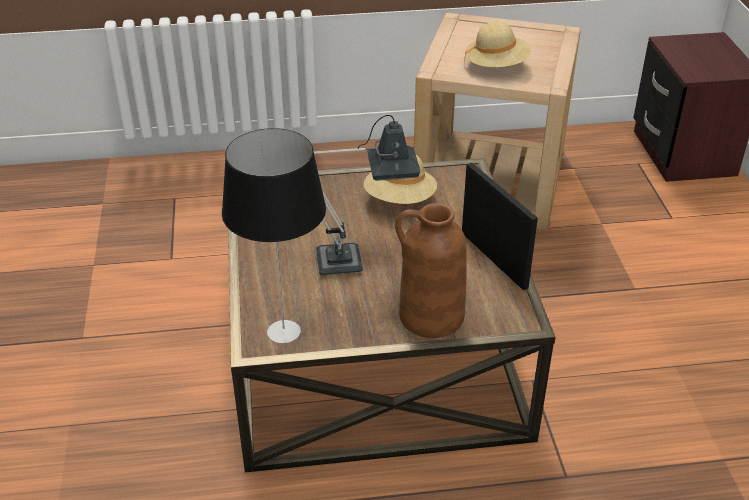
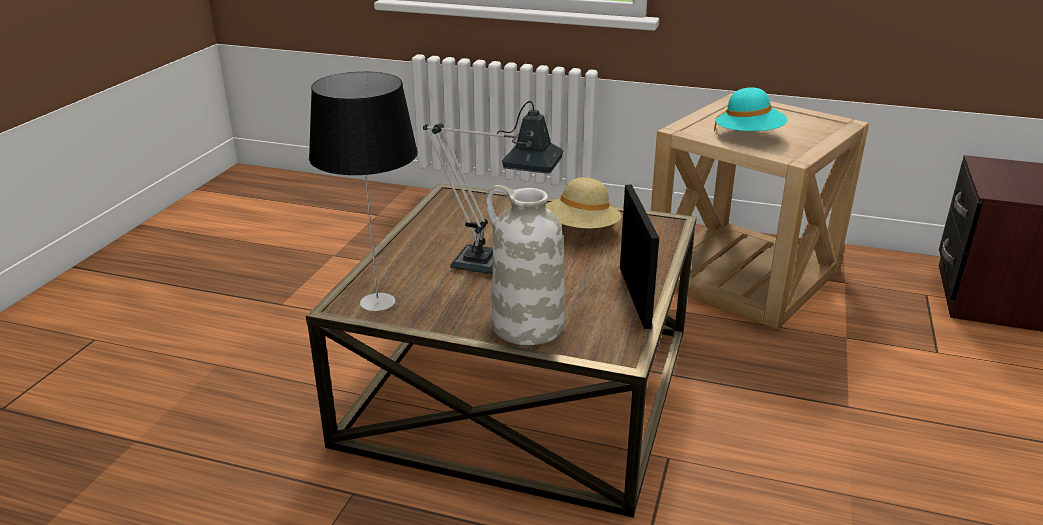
camera: 25 degrees right, 10 degrees down
brown vase [395,203,467,338] -> white vase [485,185,565,345]
beige hat [464,22,531,67] -> turquoise hat [714,87,787,131]

